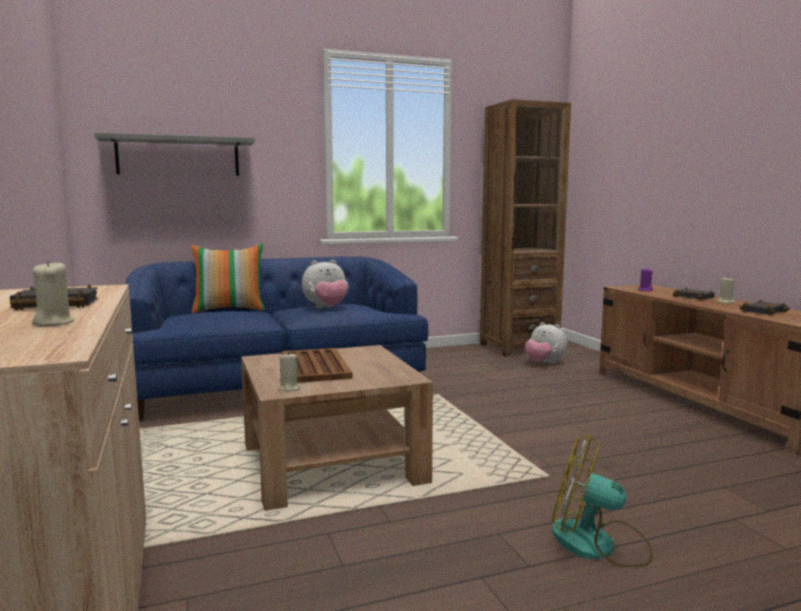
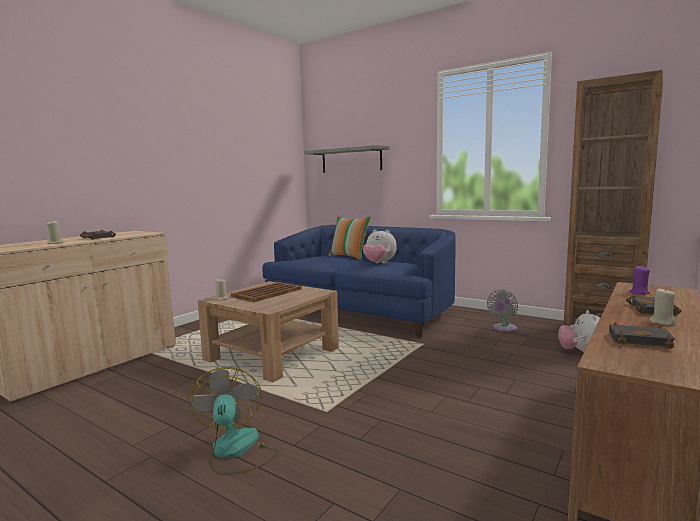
camera: 55 degrees right, 0 degrees up
none -> grey fan [487,290,518,332]

